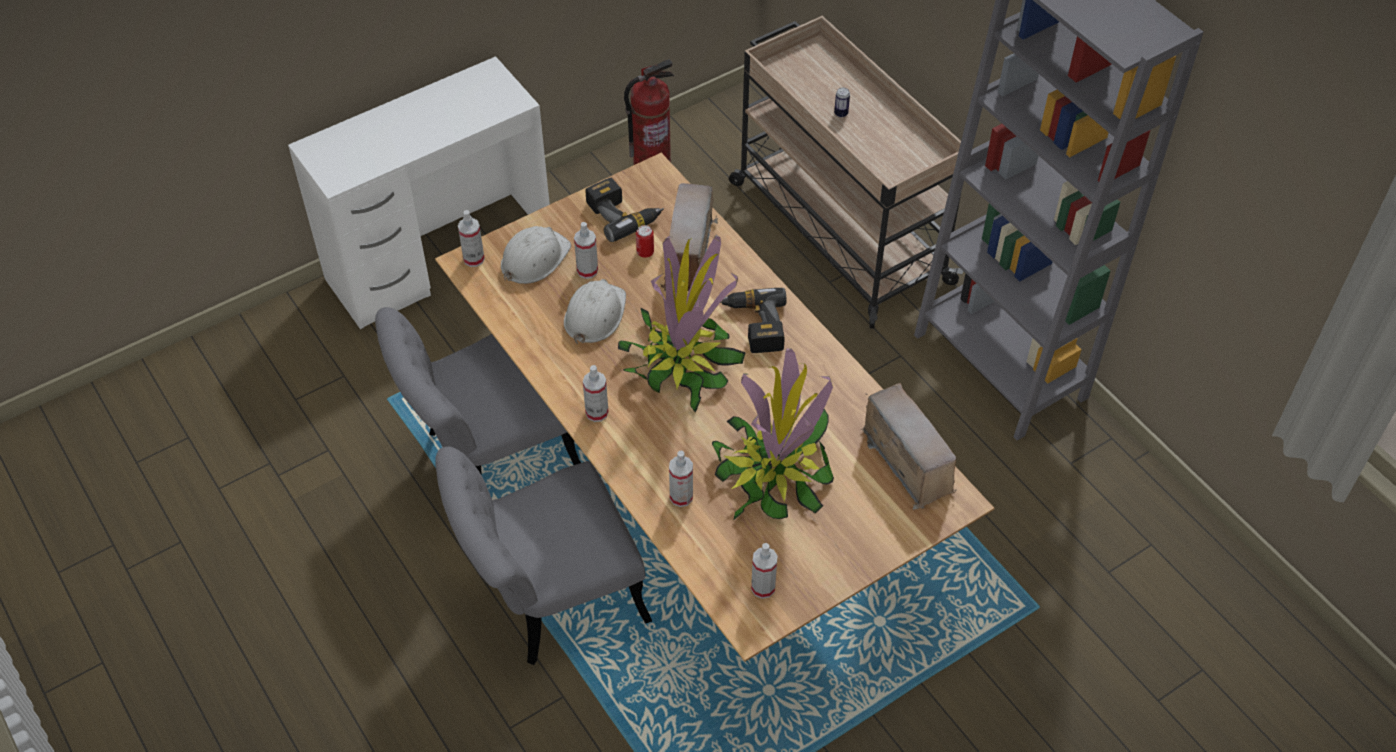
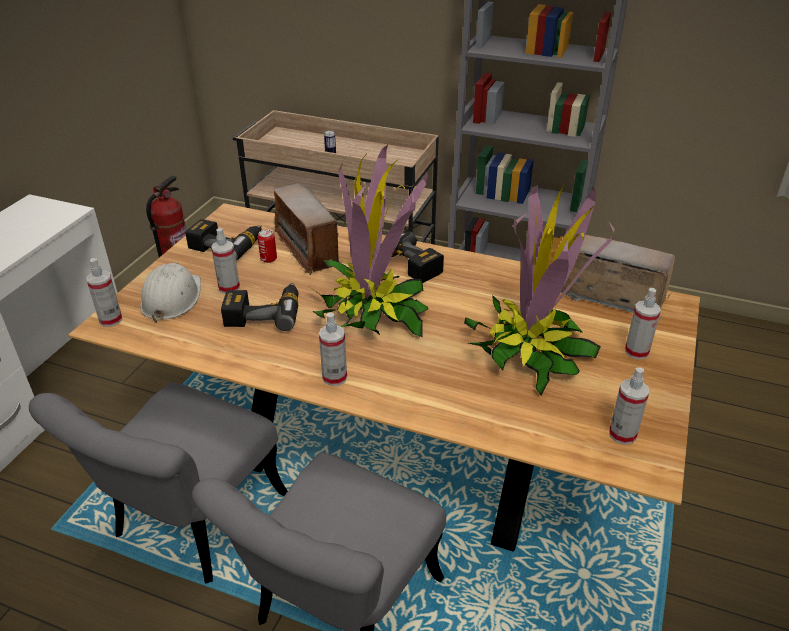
camera: 35 degrees left, 15 degrees down
white hard hat [564,279,626,344] -> power drill [221,283,298,331]
spray bottle [669,450,693,507] -> spray bottle moved to [625,288,661,360]

